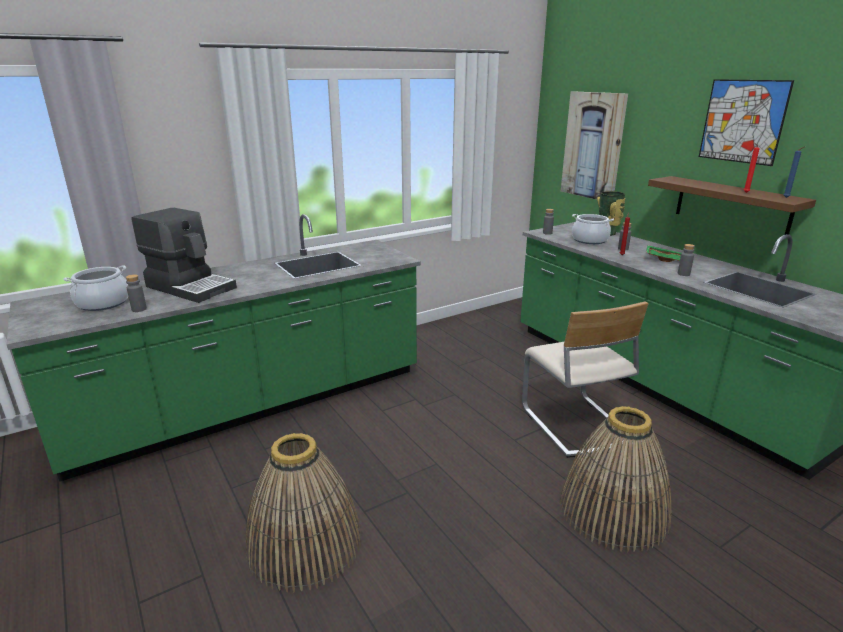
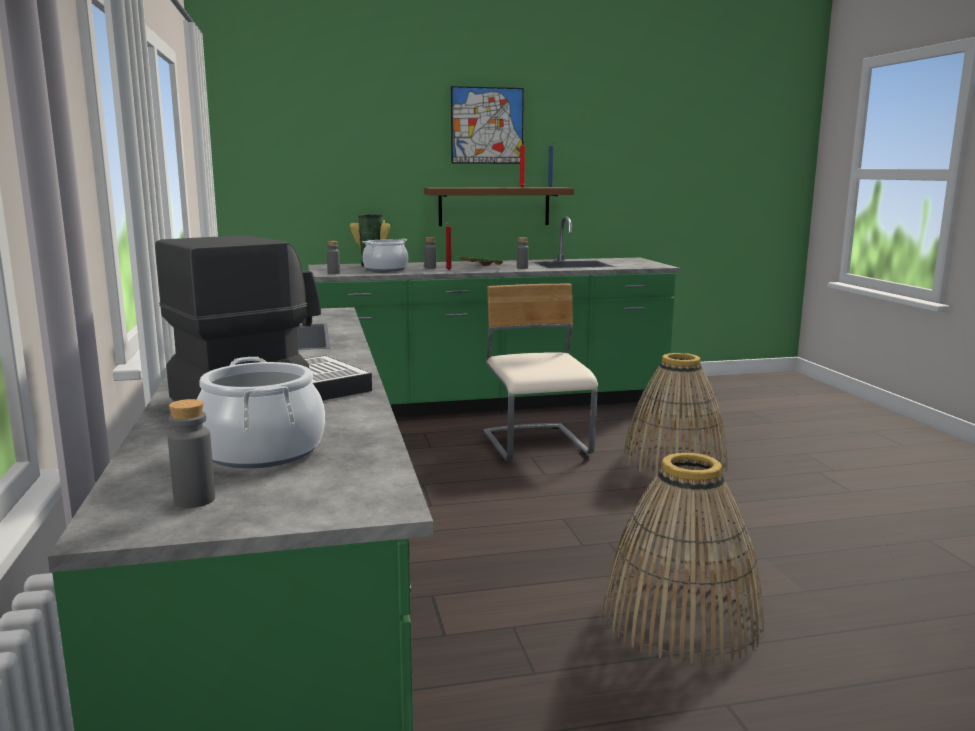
camera: 70 degrees left, 10 degrees down
grey bottle [126,274,147,312] -> grey bottle moved to [168,399,215,508]
beige chair [522,302,649,458] -> beige chair turned 105 degrees counterclockwise [483,284,598,461]
picture [561,92,628,200] -> none

